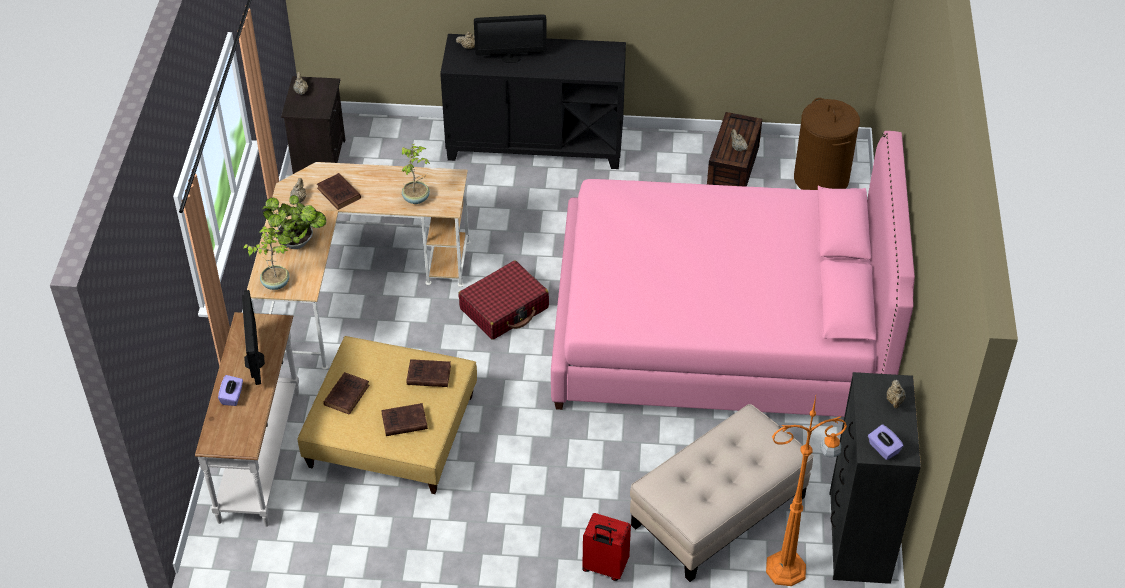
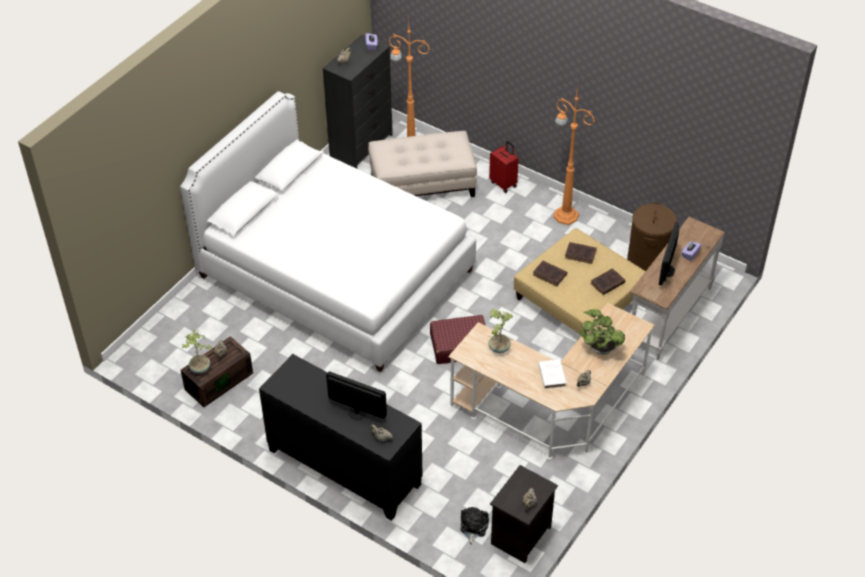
camera: 150 degrees left, 0 degrees up
potted plant [243,226,290,290] -> potted plant moved to [182,330,212,373]
brown book [317,173,361,210] -> white book [538,359,566,389]
pink bed [551,131,915,417] -> white bed [180,91,476,372]
brown laundry basket [794,98,860,190] -> brown laundry basket moved to [627,202,677,271]
none -> plush toy [460,507,489,545]
none -> orange floor lamp [553,86,595,225]

